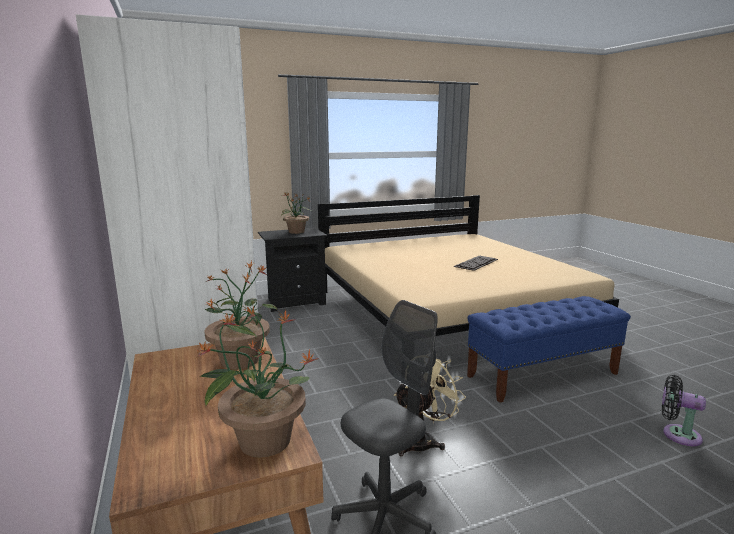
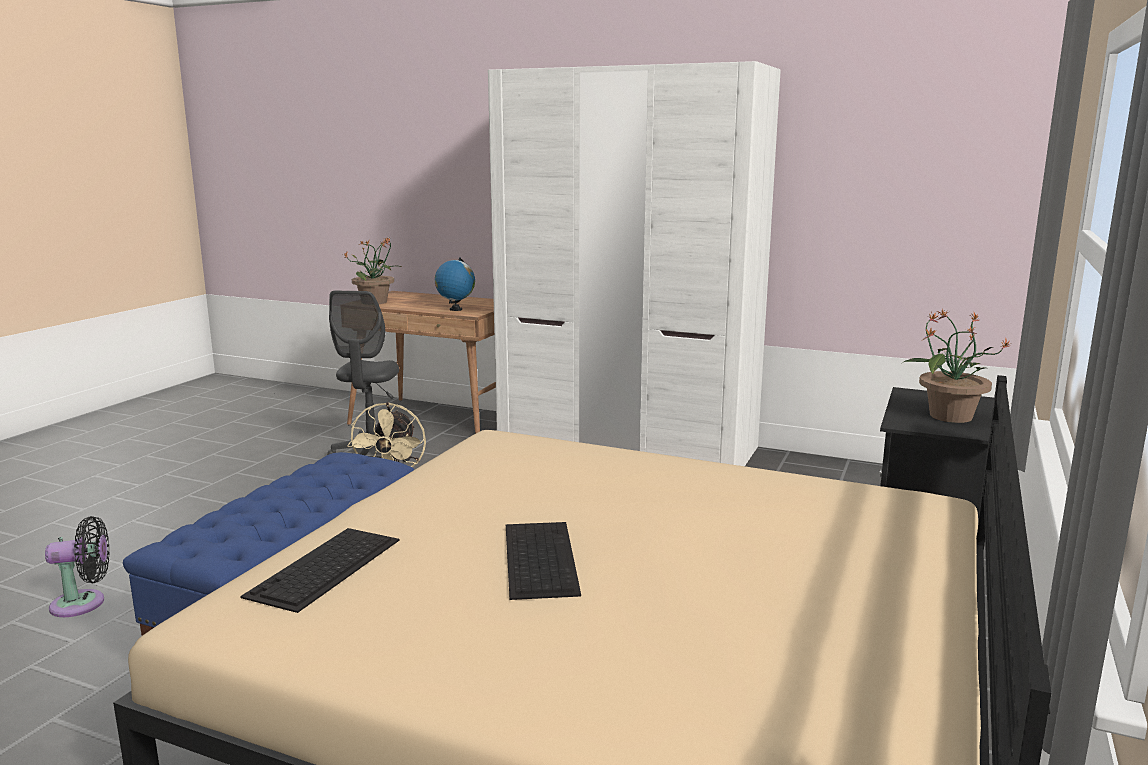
camera: 135 degrees right, 0 degrees up
potted plant [204,261,279,370] -> globe [435,257,475,311]
none -> keyboard [240,528,400,613]

